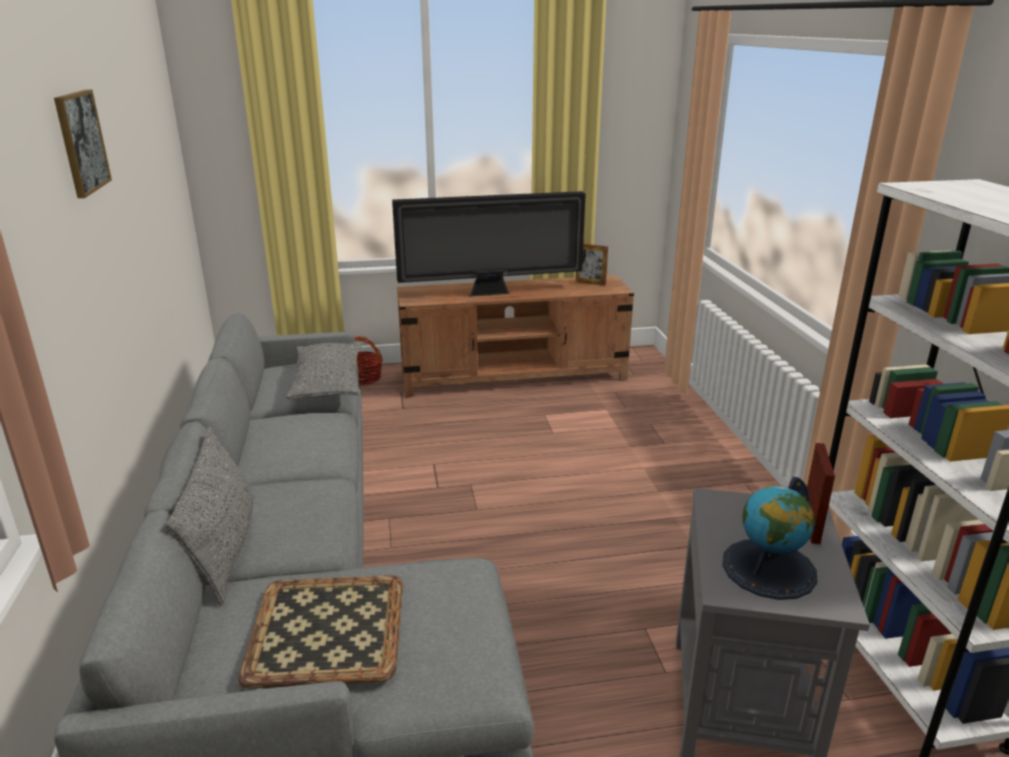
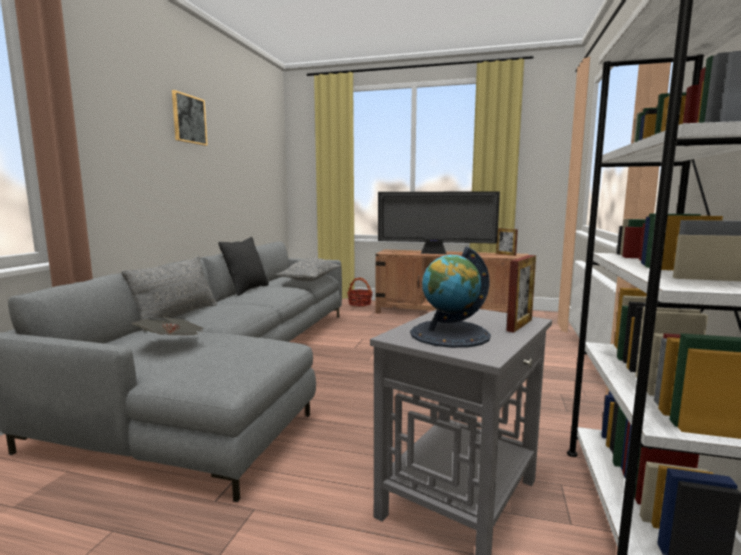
camera: 25 degrees right, 15 degrees down
tray [238,575,403,689] -> newspaper [132,317,203,336]
none -> black pillow [218,237,269,296]

